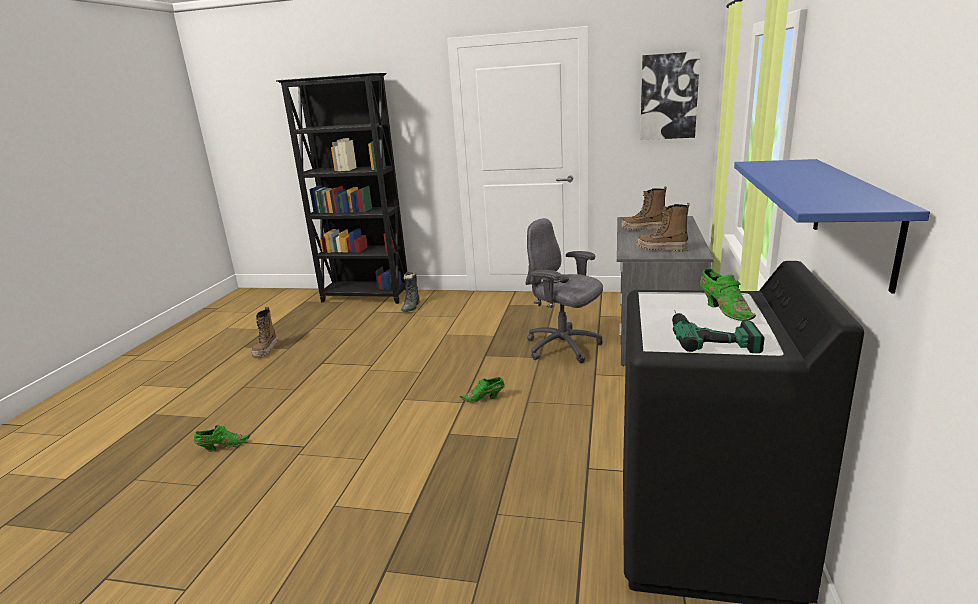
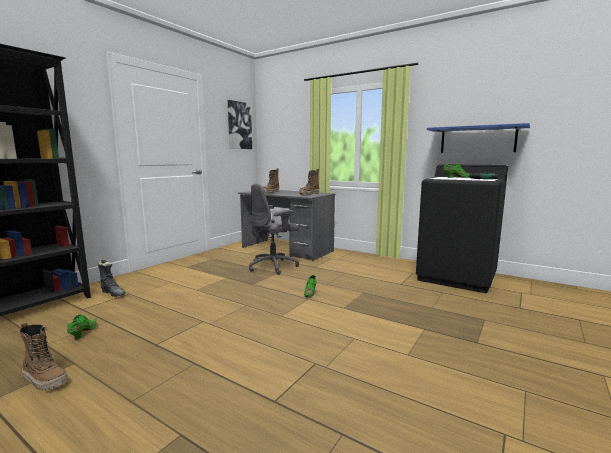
camera: 70 degrees left, 10 degrees down
green shoe [194,425,250,452] -> green shoe moved to [67,314,97,339]

